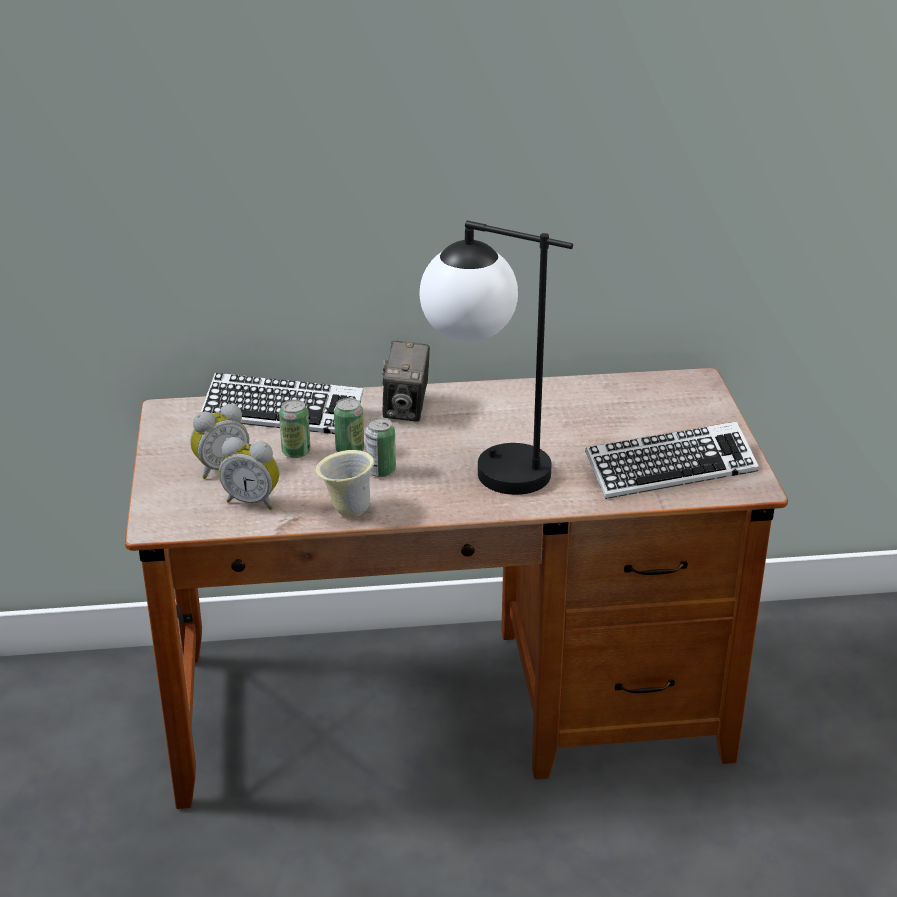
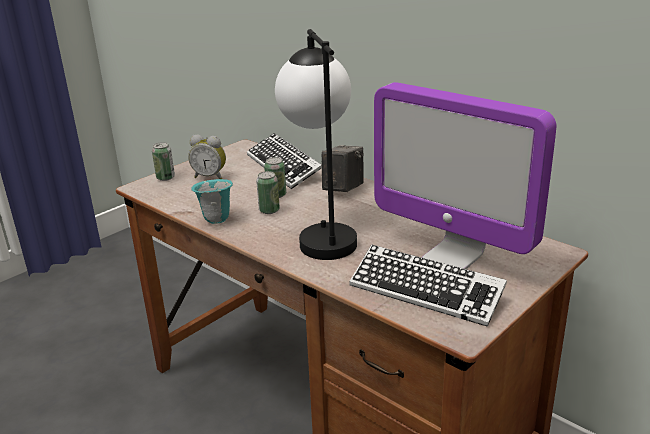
camera: 50 degrees right, 5 degrees down
alarm clock [219,437,279,510] -> none
can [279,400,311,458] -> can moved to [152,142,175,181]
beige mug [316,450,374,517] -> turquoise mug [191,179,233,224]
camera [382,341,430,422] -> camera turned 150 degrees clockwise [322,145,364,192]
none -> monitor [374,82,557,269]

